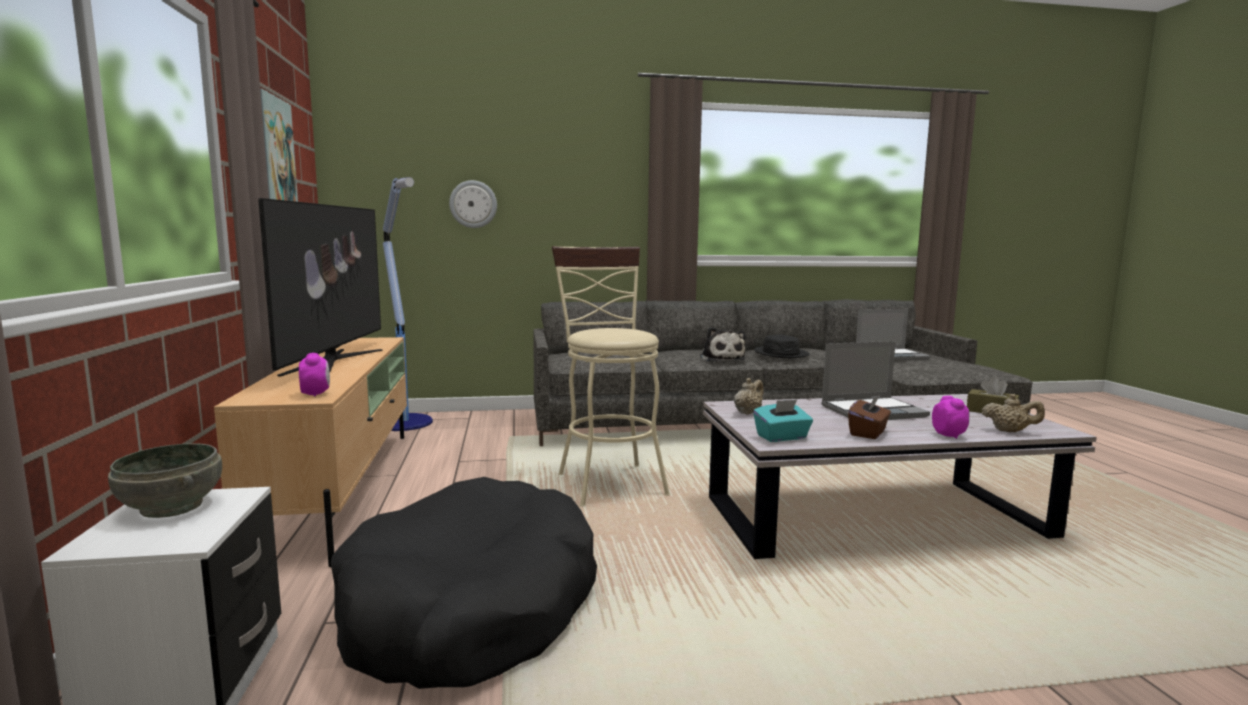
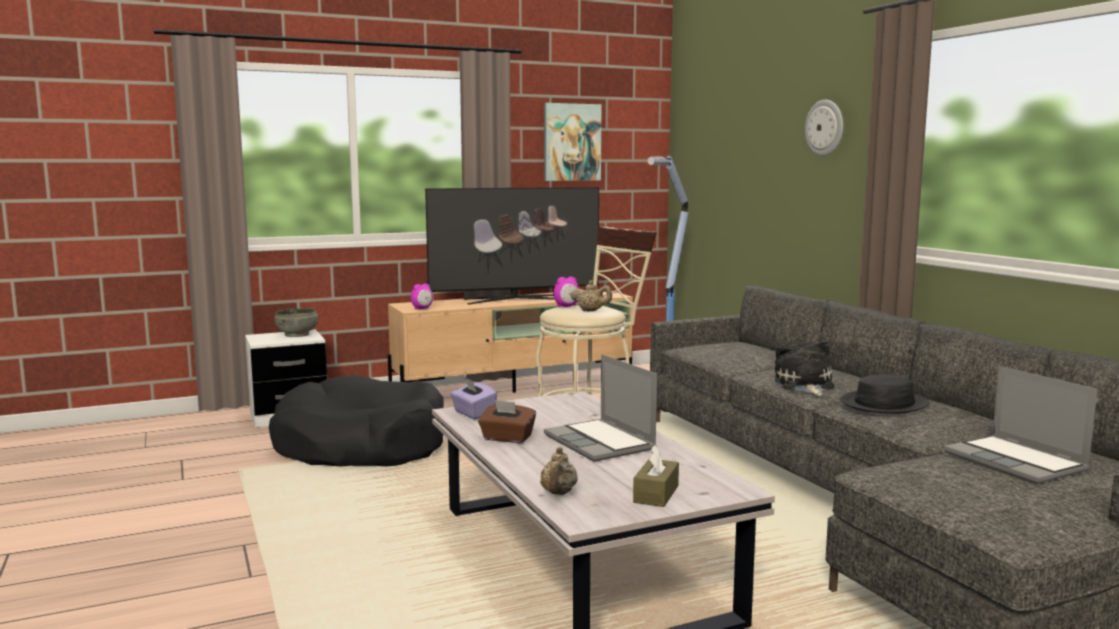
camera: 75 degrees right, 0 degrees up
wall clock [449,180,497,228] -> wall clock moved to [805,99,843,156]
plush toy [700,327,746,362] -> plush toy turned 120 degrees clockwise [774,340,834,396]
beige teapot [734,378,764,415] -> beige teapot moved to [571,280,612,311]
turquoise tissue box [753,399,813,442] -> purple tissue box [450,377,497,419]
alarm clock [932,396,970,439] -> alarm clock moved to [553,277,579,307]

